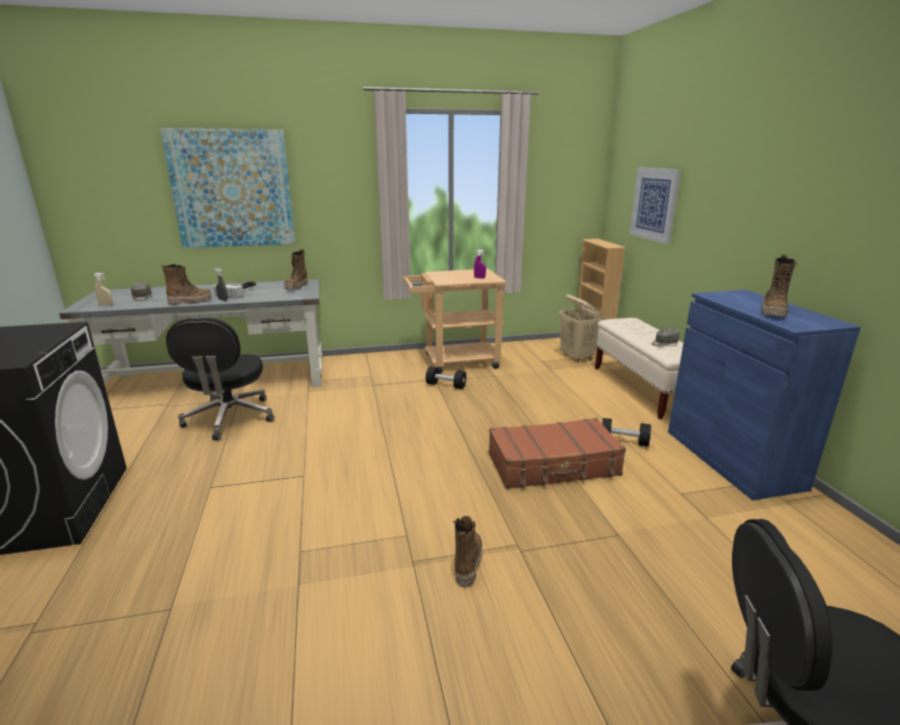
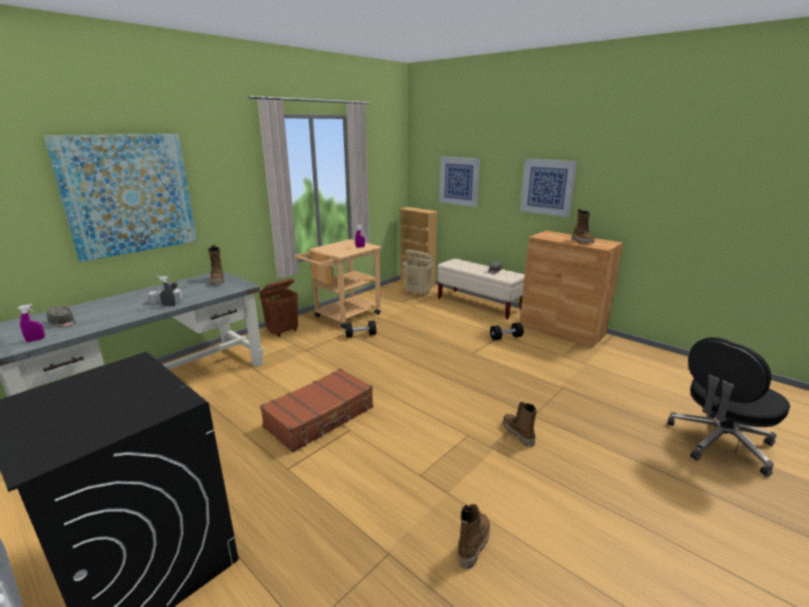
camera: 35 degrees left, 0 degrees up
beige spray bottle [94,273,113,306] -> purple spray bottle [18,304,45,342]
boot [161,264,212,305] -> boot moved to [458,504,490,569]
black office chair [166,318,274,440] -> none
brown suitcase [489,418,626,489] -> brown suitcase moved to [260,368,373,452]
blue cabinet [668,290,861,500] -> brown cabinet [520,231,623,348]
none -> brown laundry basket [259,278,298,337]
none -> picture [520,159,577,217]

